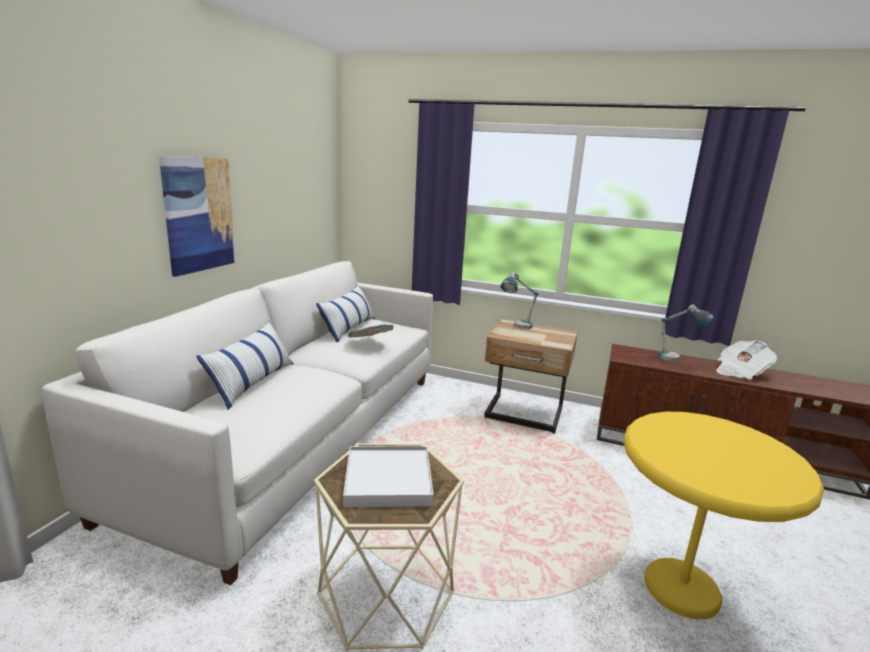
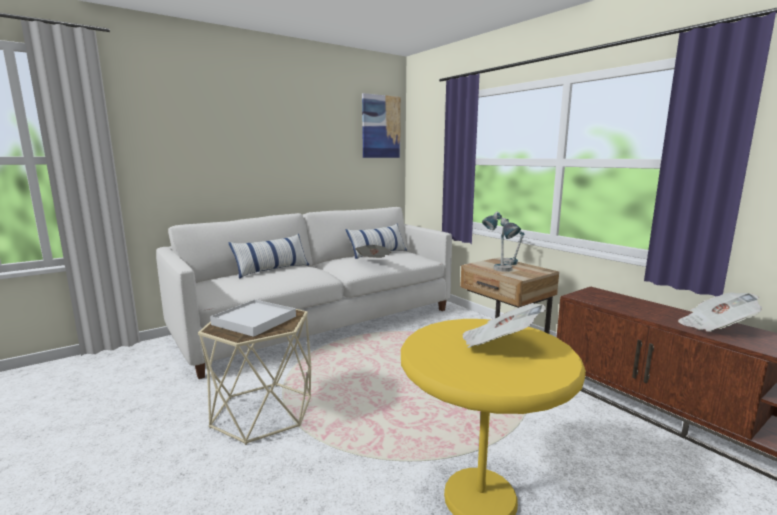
camera: 35 degrees right, 5 degrees down
picture [159,156,236,277] -> picture moved to [362,93,401,158]
table lamp [658,304,714,362] -> table lamp moved to [494,218,521,272]
none -> newspaper [462,303,546,348]

